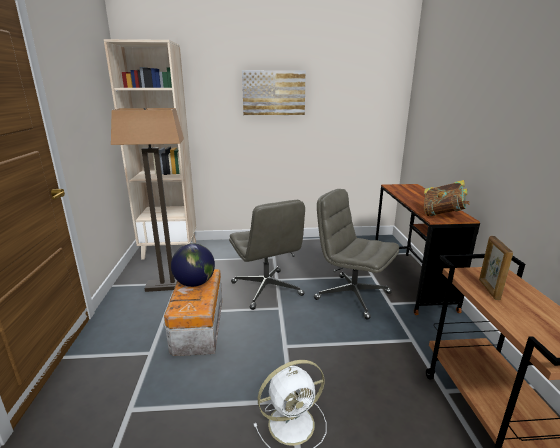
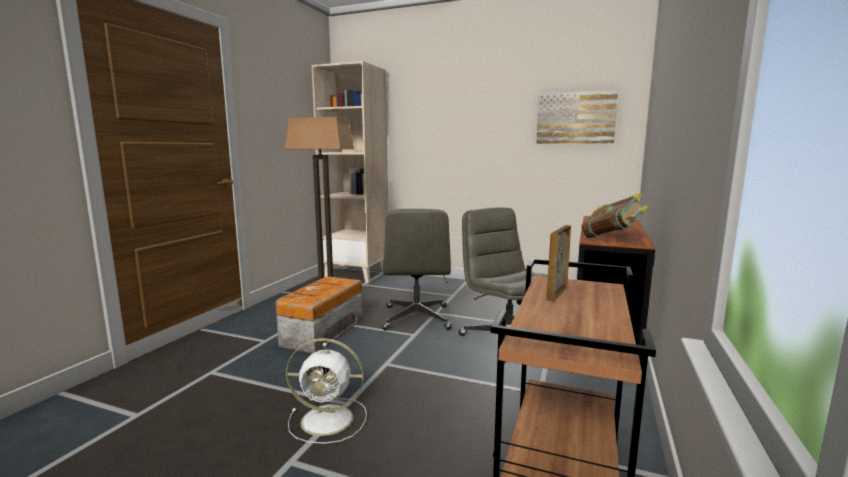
camera: 25 degrees right, 10 degrees down
globe [171,243,215,287] -> none
picture [242,70,306,115] -> picture moved to [536,90,618,144]

